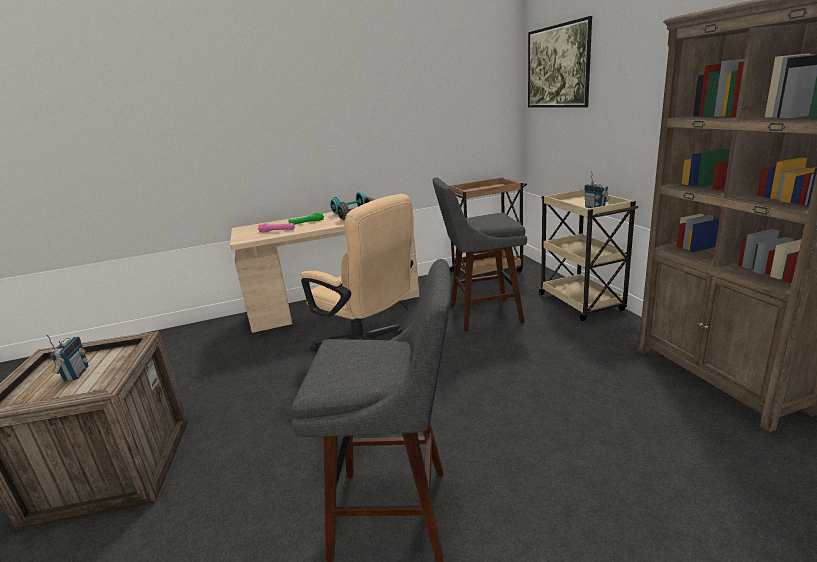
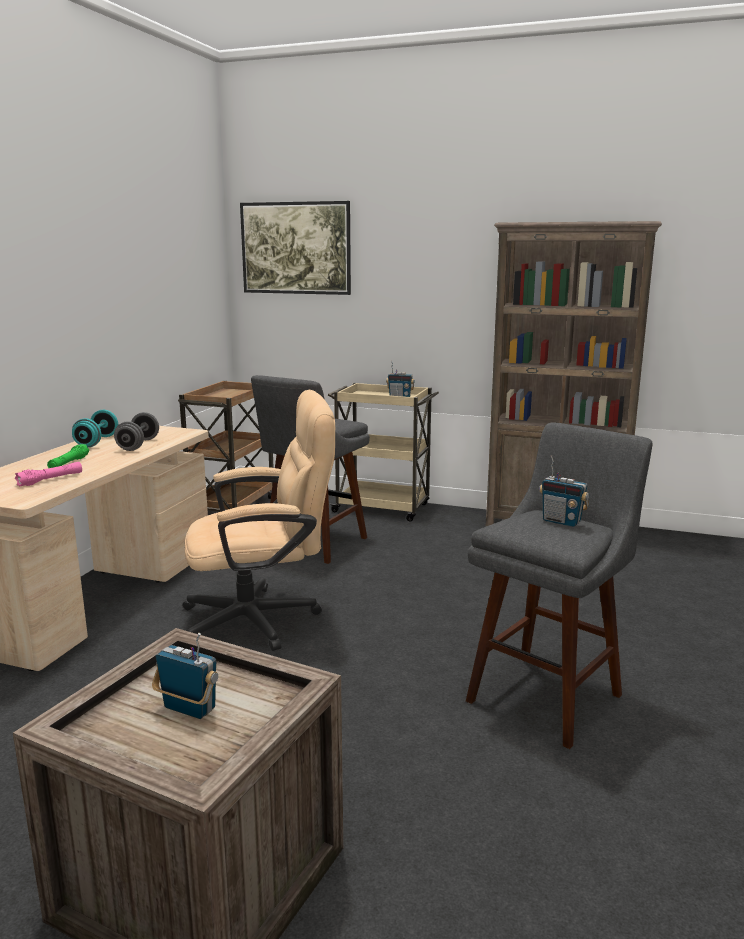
camera: 55 degrees left, 5 degrees down
none -> radio [539,455,589,527]

